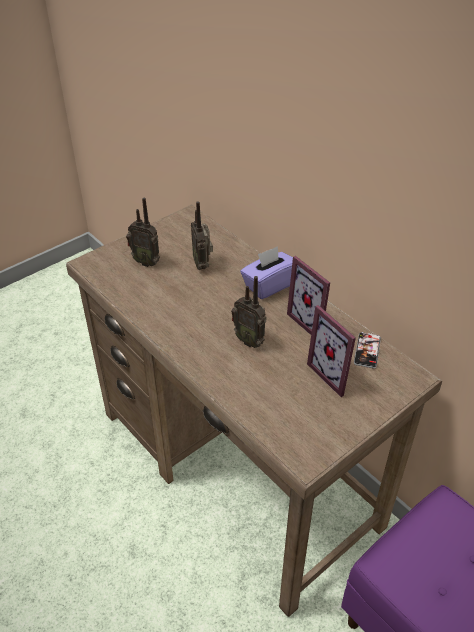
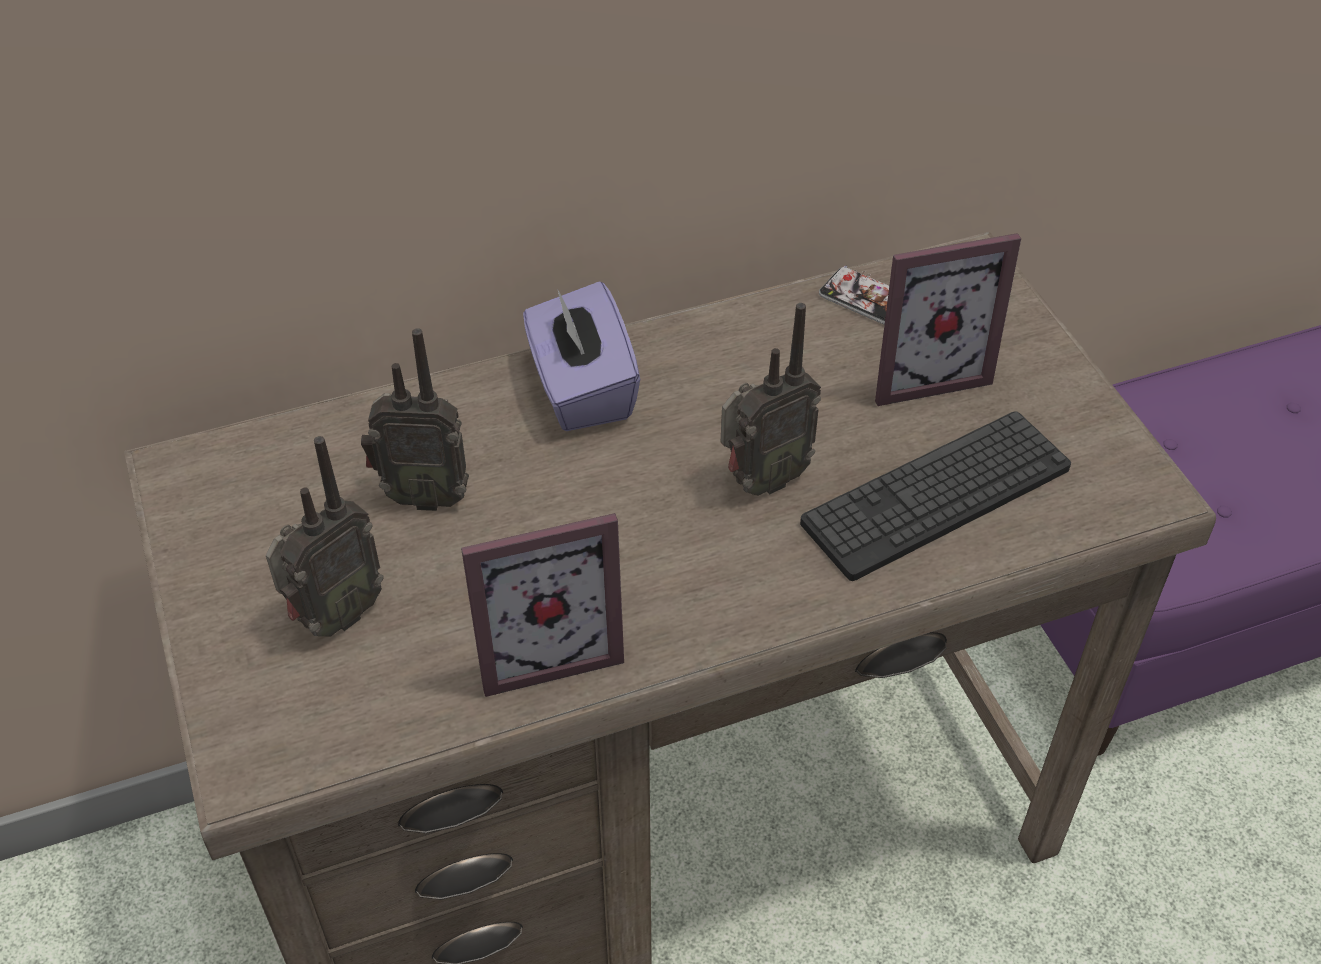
camera: 70 degrees left, 5 degrees up
picture frame [287,256,330,335] -> picture frame moved to [461,513,624,697]
none -> keyboard [800,411,1071,581]

